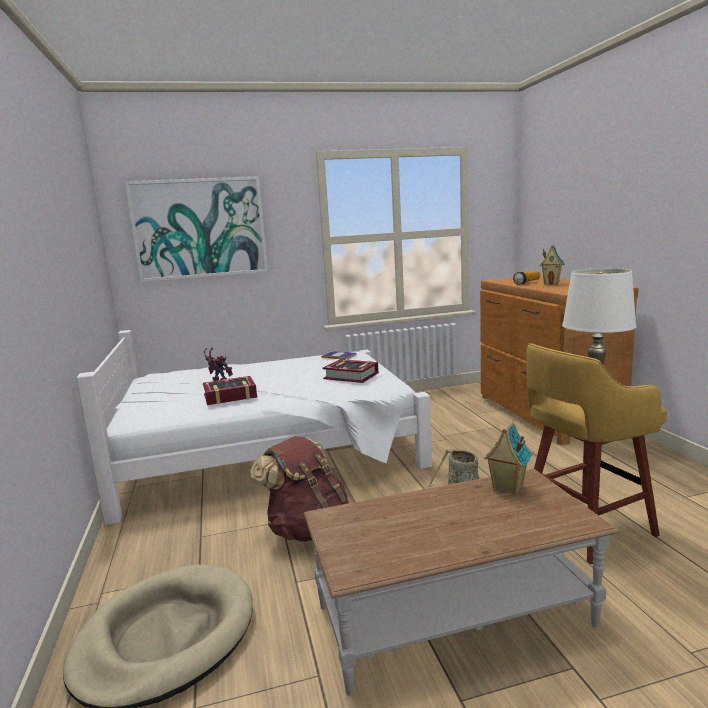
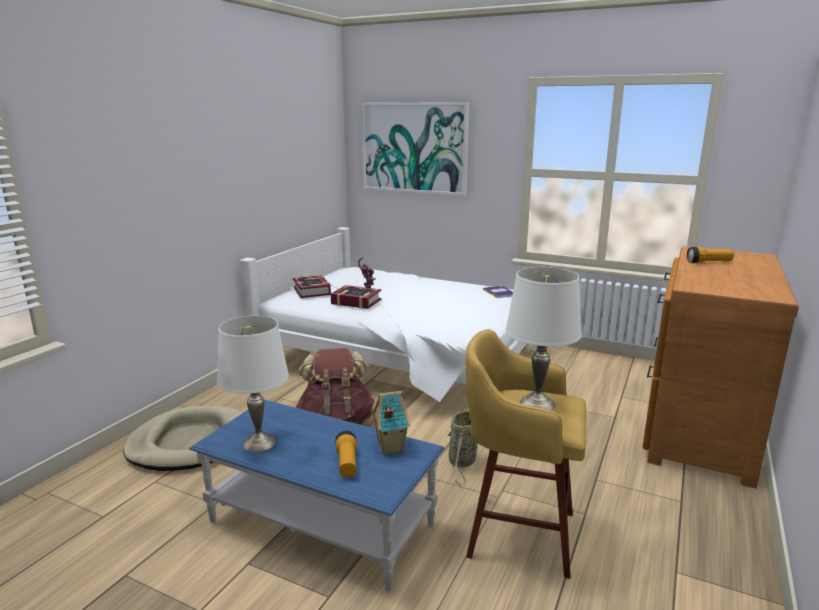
camera: 40 degrees right, 5 degrees up
brown coffee table [304,469,620,696] -> blue coffee table [189,399,444,591]
book [323,359,379,383] -> book moved to [293,275,331,298]
toy house [540,245,564,285] -> none
none -> white table lamp [217,316,289,452]
none -> flashlight [335,431,357,477]

